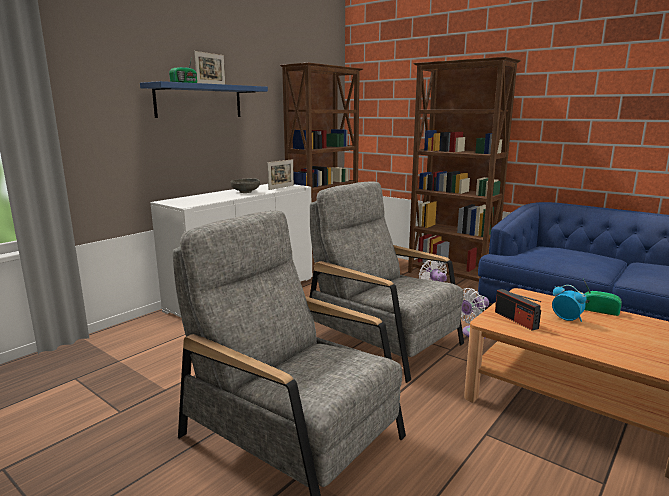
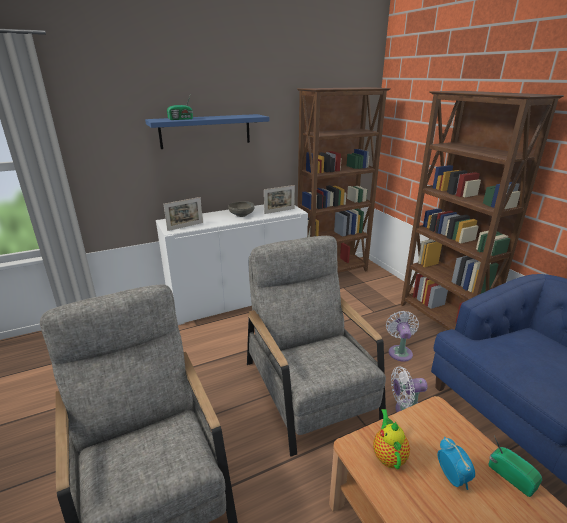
camera: 25 degrees right, 10 degrees up
picture frame [194,51,225,84] -> picture frame moved to [164,197,203,231]
radio [495,289,541,331] -> teapot [373,409,410,470]

